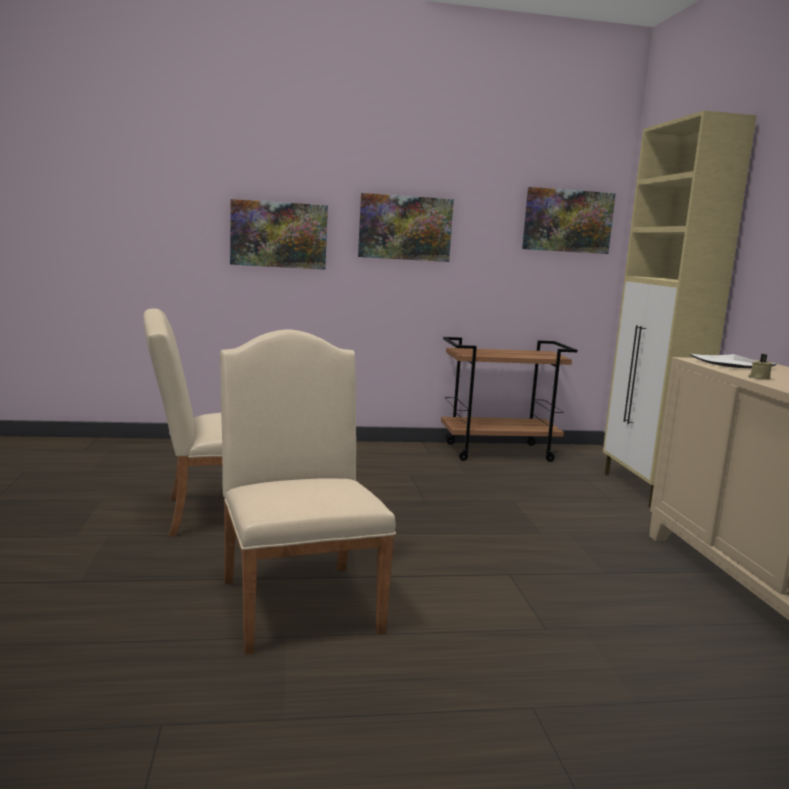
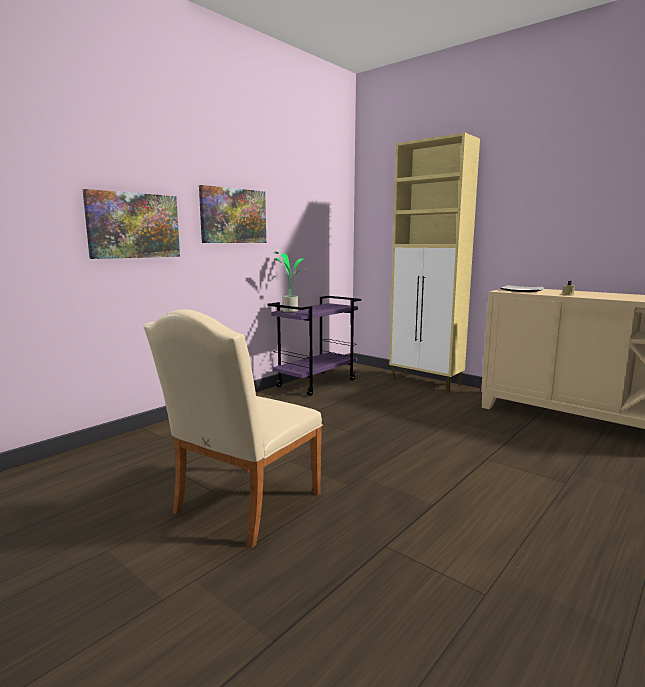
camera: 40 degrees left, 0 degrees up
beige chair [220,330,396,655] -> none
brown cart [441,337,578,462] -> purple cart [267,296,361,396]
picture [522,187,616,254] -> none
none -> potted plant [274,252,309,313]

